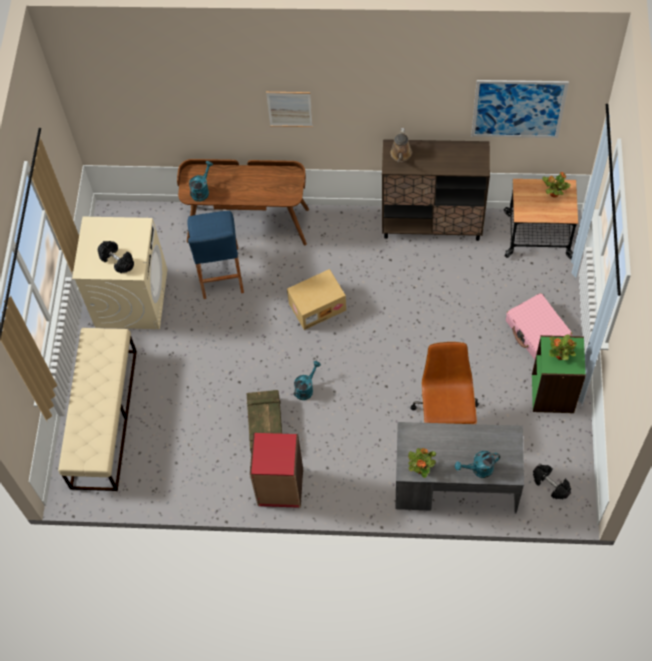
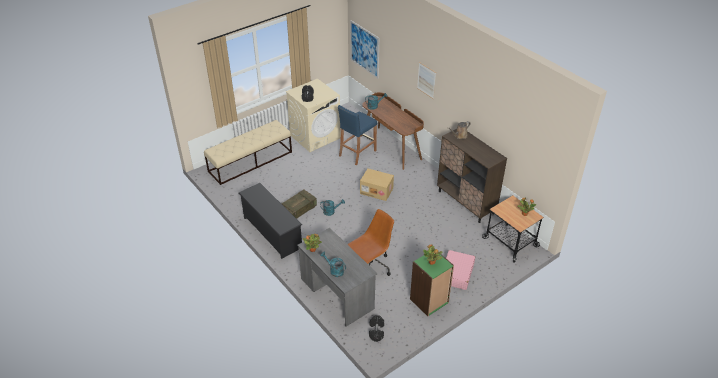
camera: 45 degrees right, 20 degrees down
red bookcase [250,433,303,508] -> black shoe rack [238,183,302,259]
picture [471,80,569,138] -> picture moved to [350,20,379,78]

